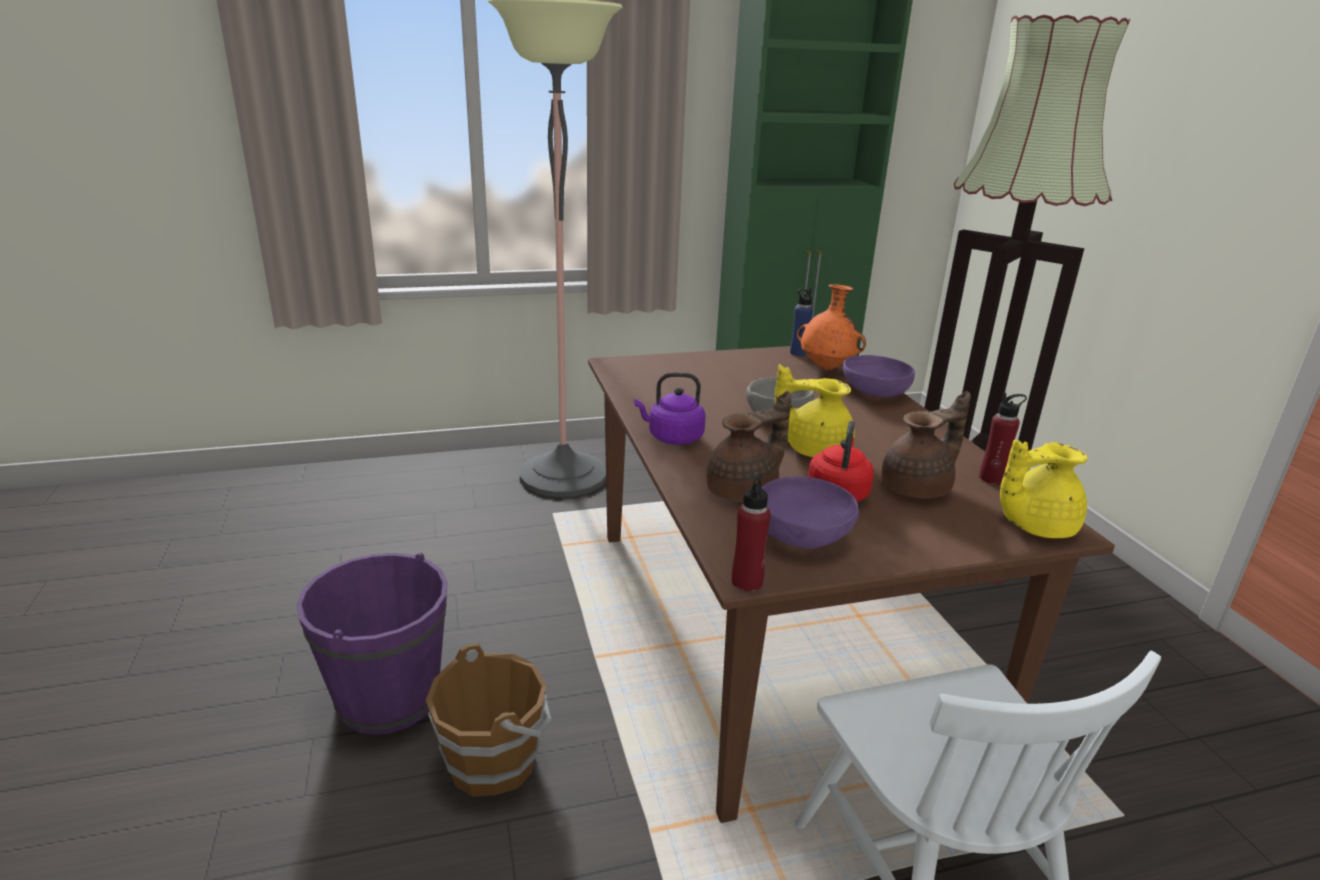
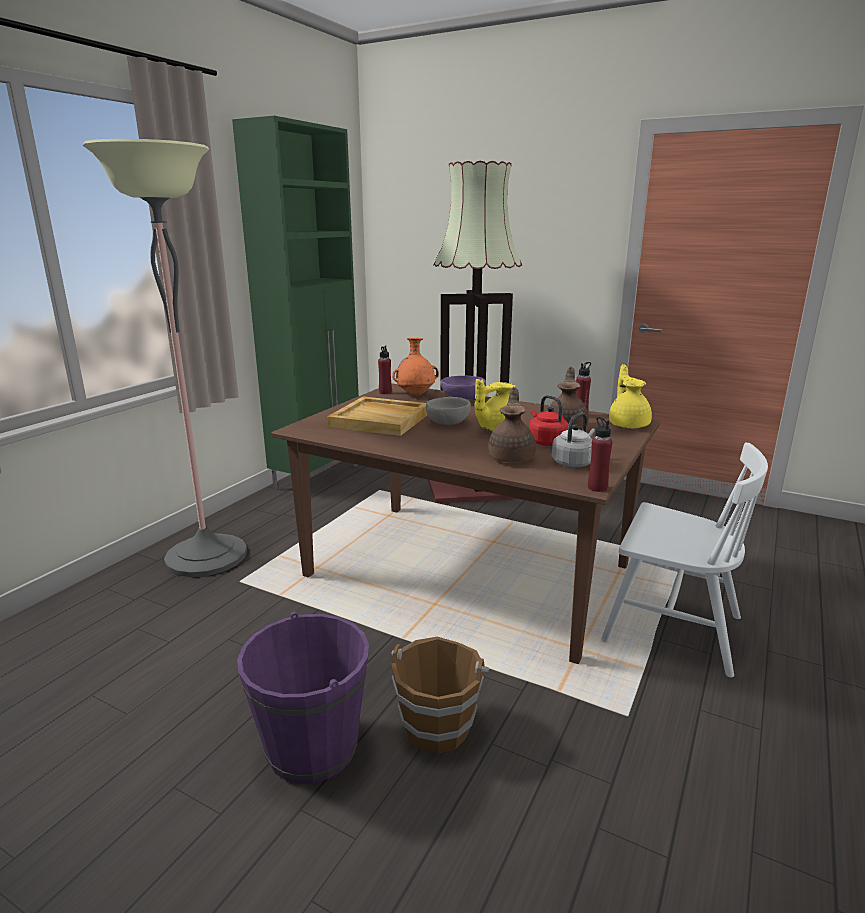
camera: 45 degrees left, 5 degrees down
purple kettle [634,372,706,445] -> none
purple bowl [761,476,859,549] -> grey kettle [552,413,595,467]
blue bottle [790,288,813,356] -> red bottle [378,346,392,394]
yellow teapot [1000,440,1088,538] -> yellow teapot turned 150 degrees clockwise [609,364,652,429]
none -> beige tray [327,397,427,436]

